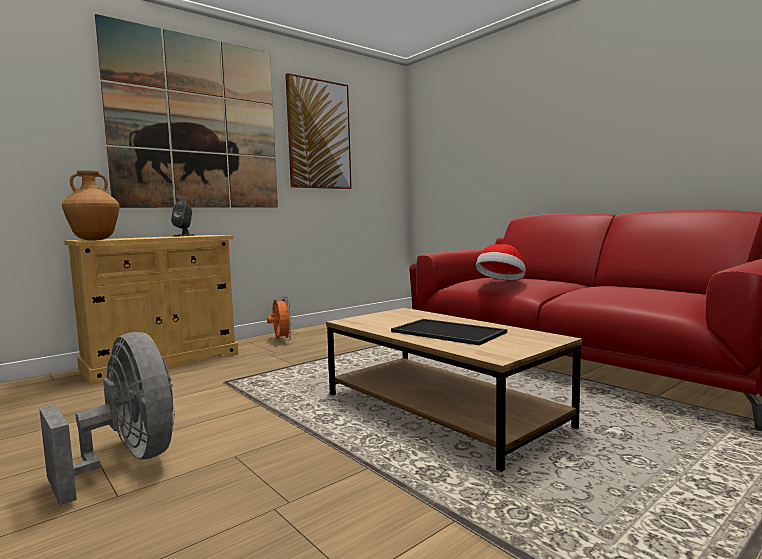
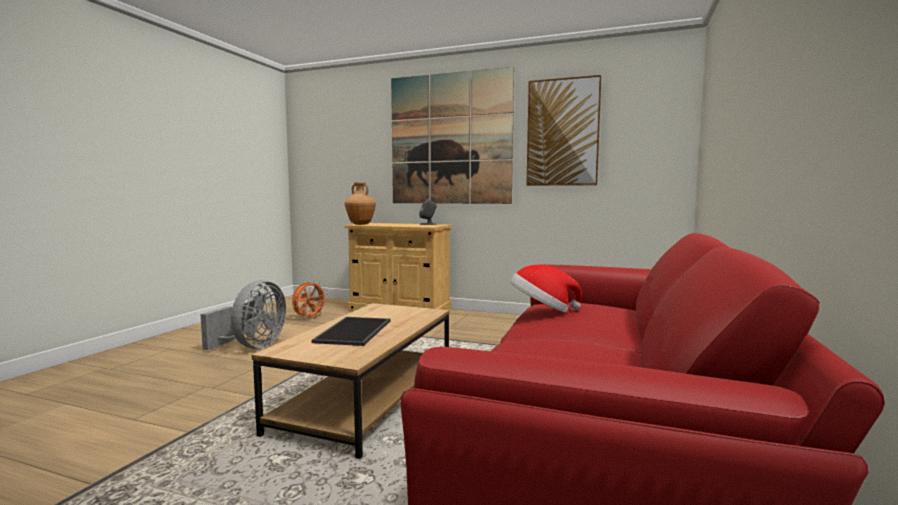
camera: 60 degrees right, 0 degrees up
orange fan [267,296,293,341] -> orange fan moved to [292,282,327,320]

